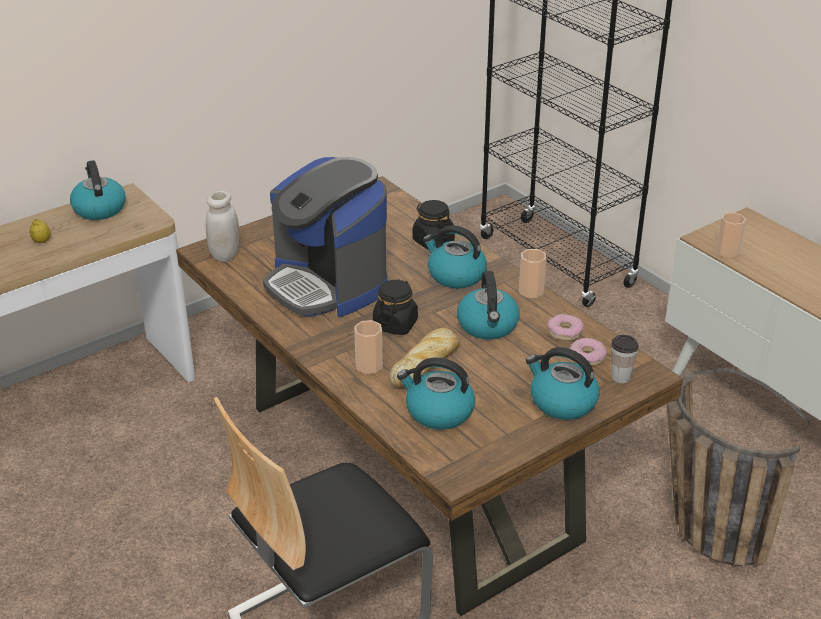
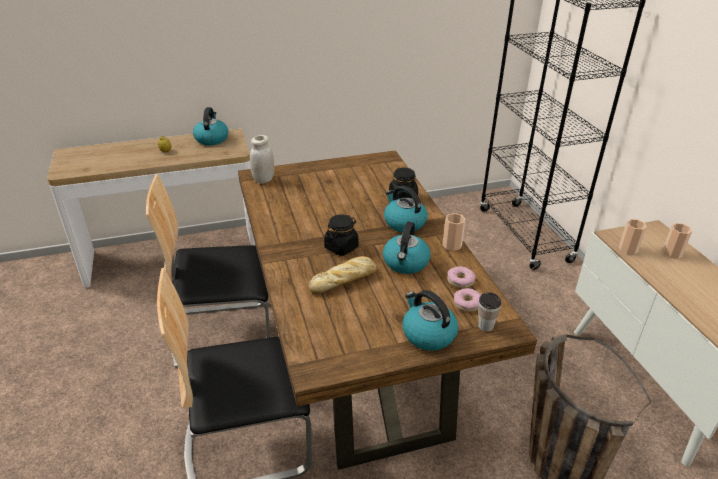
camera: 20 degrees right, 0 degrees up
coffee machine [263,157,387,317] -> none
cup [354,320,383,374] -> cup moved to [662,223,692,259]
kettle [397,357,475,430] -> none
none -> chair [146,173,270,368]

